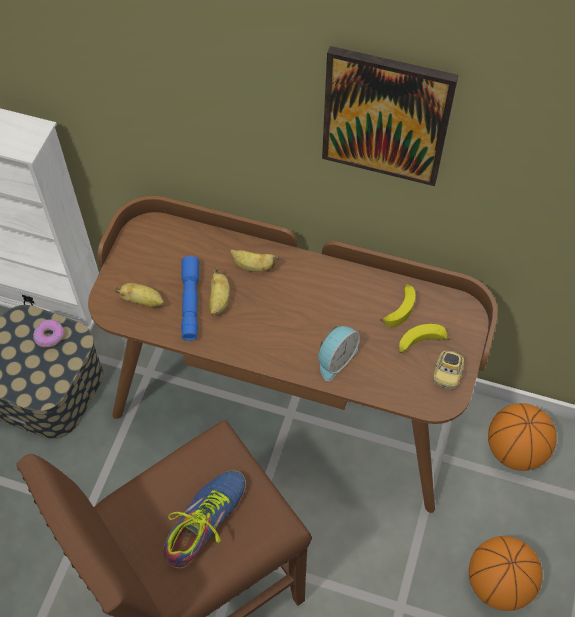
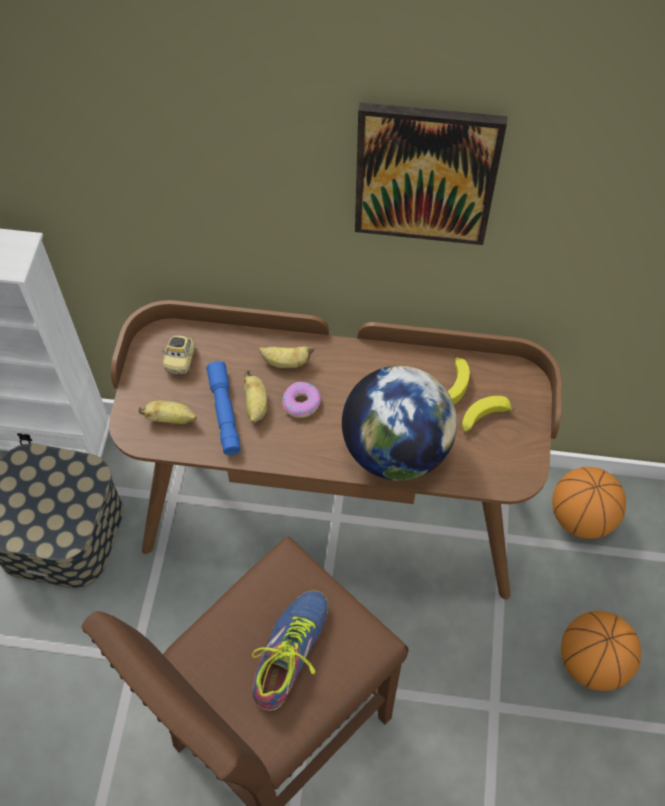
camera: 10 degrees left, 0 degrees up
donut [33,320,64,348] -> donut moved to [282,382,321,418]
alarm clock [318,325,360,381] -> globe [342,365,457,481]
toy car [433,350,464,389] -> toy car moved to [163,336,195,374]

